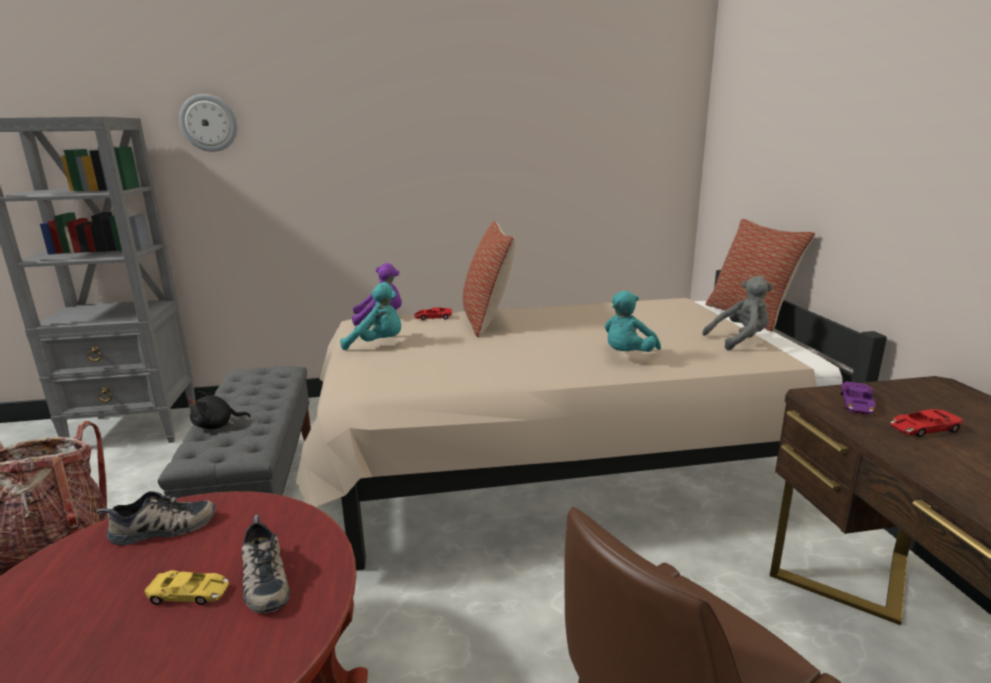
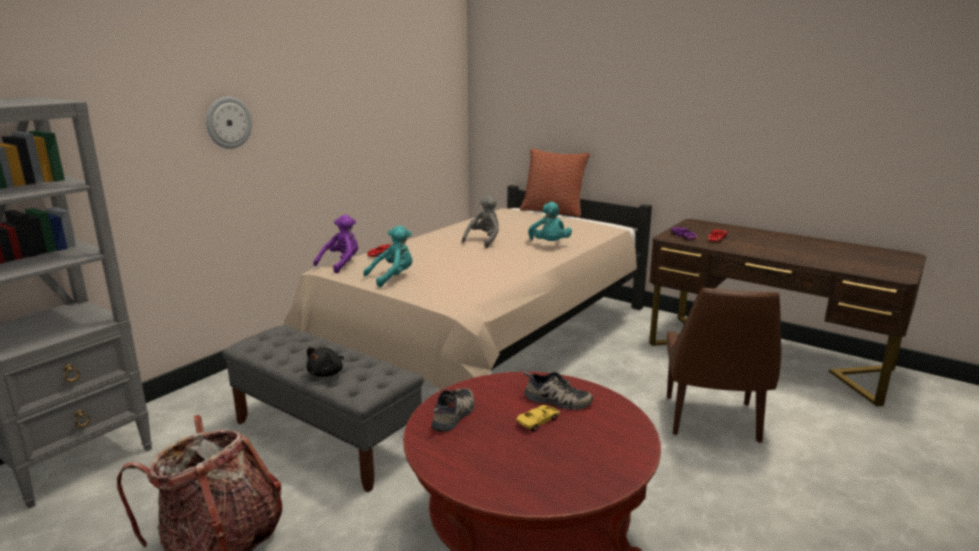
camera: 45 degrees left, 0 degrees up
wall clock [179,94,238,152] -> wall clock moved to [206,97,252,149]
pillow [463,221,515,338] -> none
grey plush toy [702,276,773,350] -> grey plush toy moved to [462,195,499,248]

